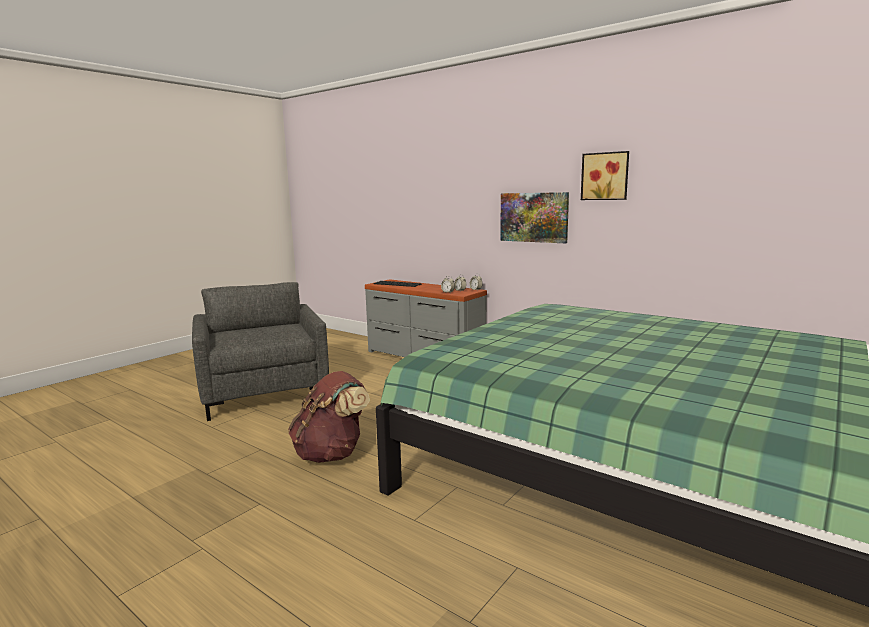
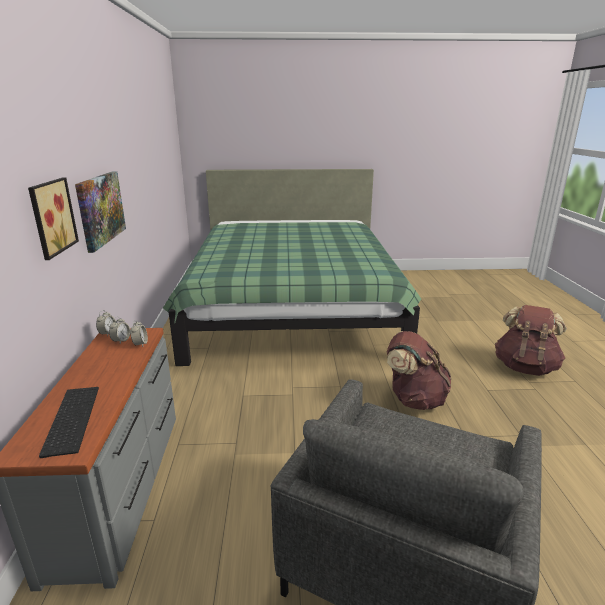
camera: 130 degrees left, 10 degrees up
picture [581,151,629,200] -> picture moved to [28,178,79,260]
none -> brown backpack [495,305,567,376]

